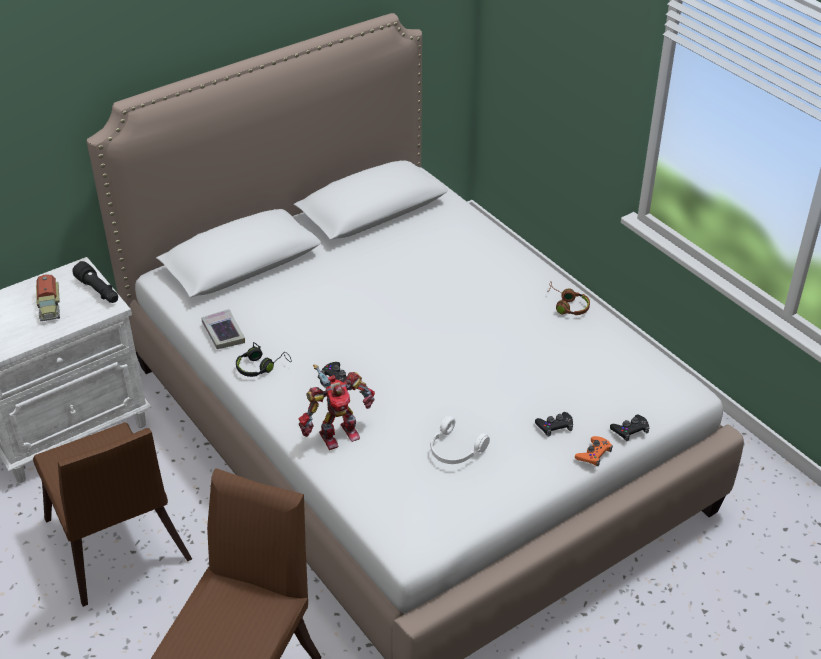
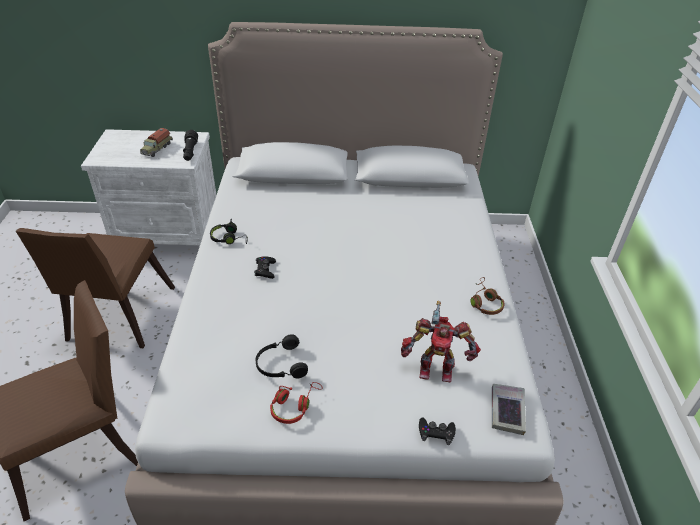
camera: 35 degrees right, 0 degrees up
book [202,309,245,349] -> book moved to [492,384,526,435]
toy robot [298,364,375,450] -> toy robot moved to [401,301,481,382]
white headphones [431,416,490,464] -> black headphones [256,334,308,378]
black game controller [535,412,573,437] -> none
orange game controller [575,436,613,466] -> none
none -> red headphones [270,382,323,424]

